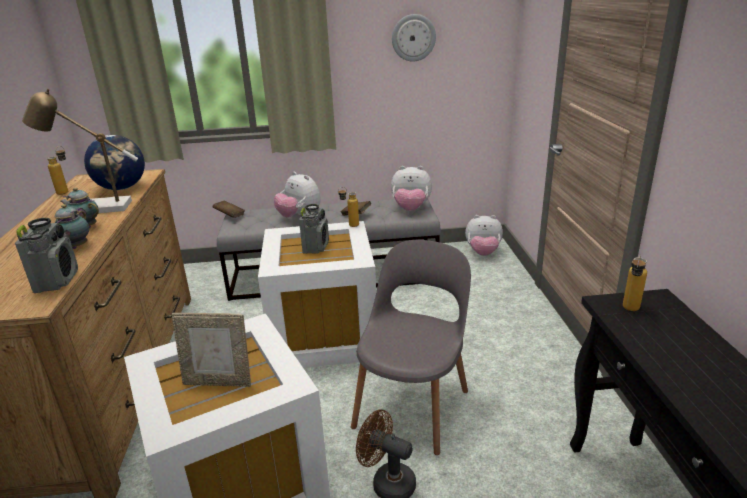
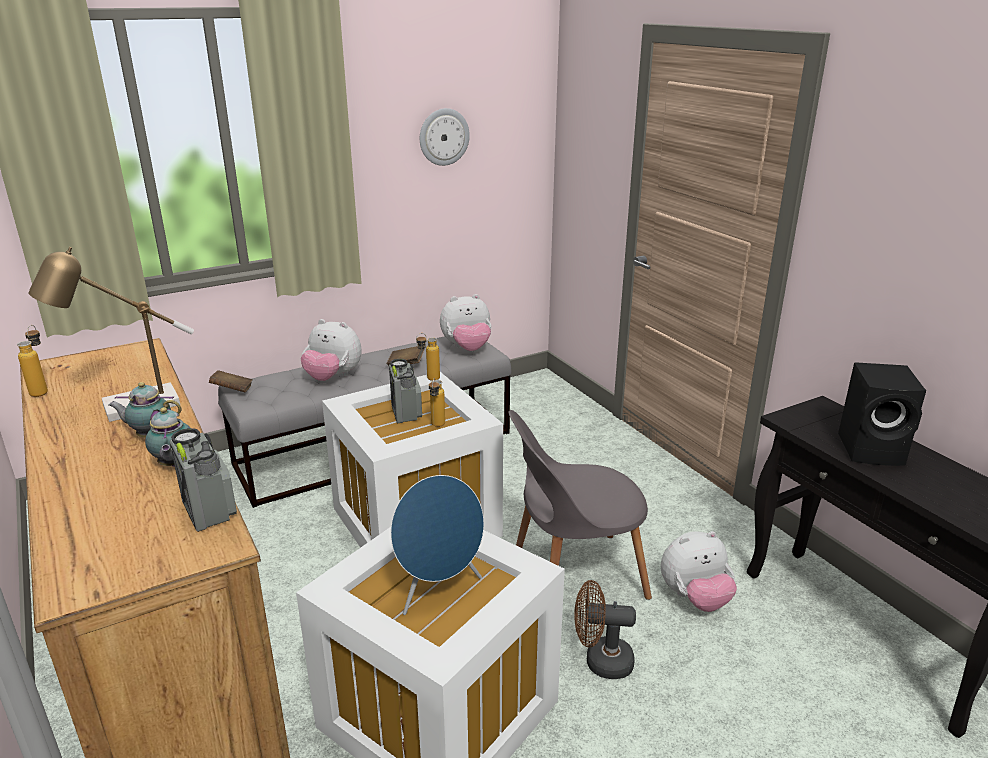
camera: 25 degrees left, 0 degrees up
globe [84,135,145,190] -> none
picture frame [172,313,251,387] -> blue speaker [390,475,484,615]
grey chair [351,240,471,455] -> grey chair turned 105 degrees counterclockwise [508,410,652,600]
plush toy [465,215,503,256] -> plush toy moved to [661,531,737,612]
bottle [623,255,647,311] -> bottle moved to [429,378,445,427]
none -> black speaker [838,362,926,466]

